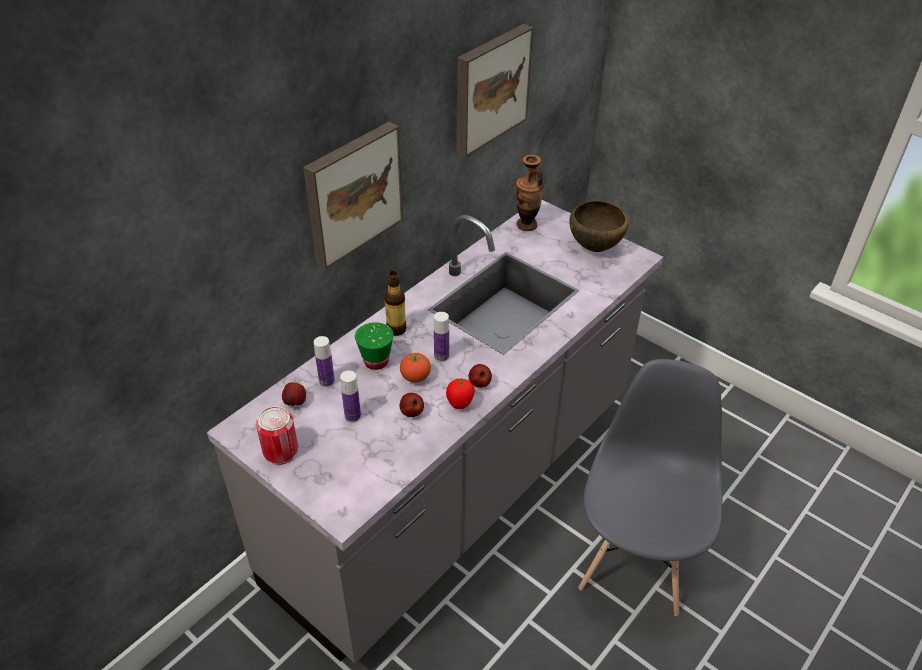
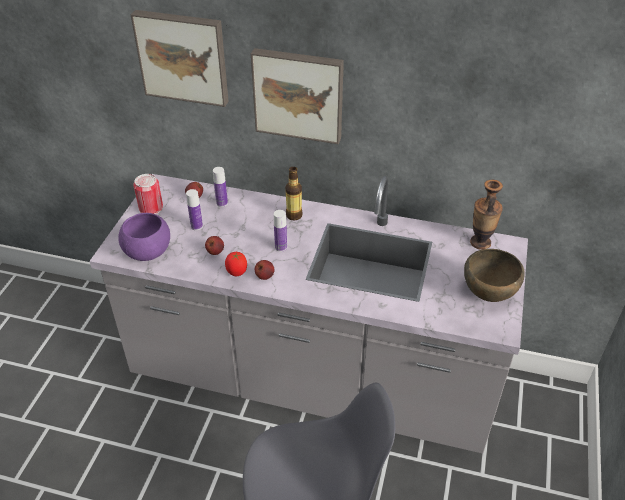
camera: 65 degrees right, 0 degrees up
green cup [355,322,394,370] -> none
tomato [400,353,431,382] -> none
picture [457,24,534,157] -> picture moved to [131,10,229,107]
none -> purple bowl [118,213,170,261]

